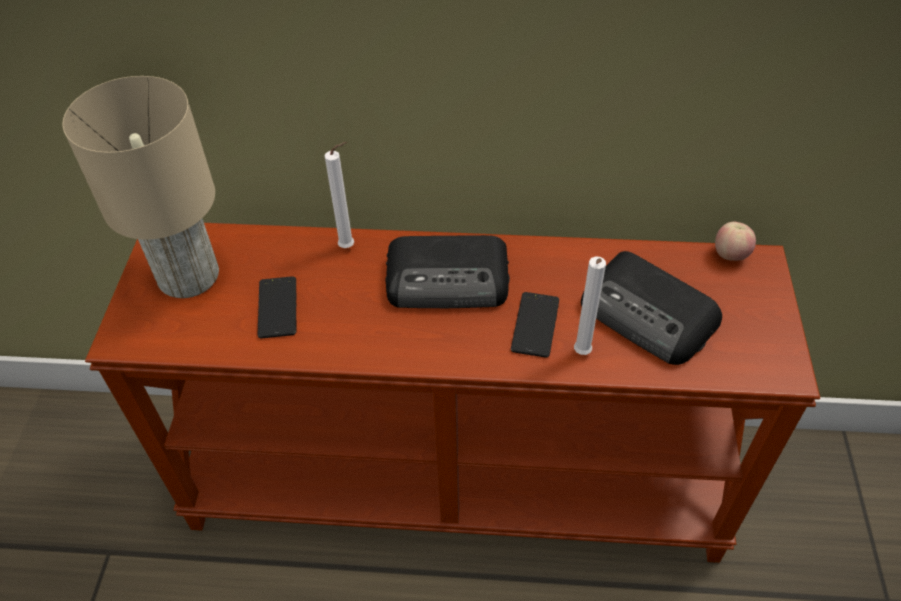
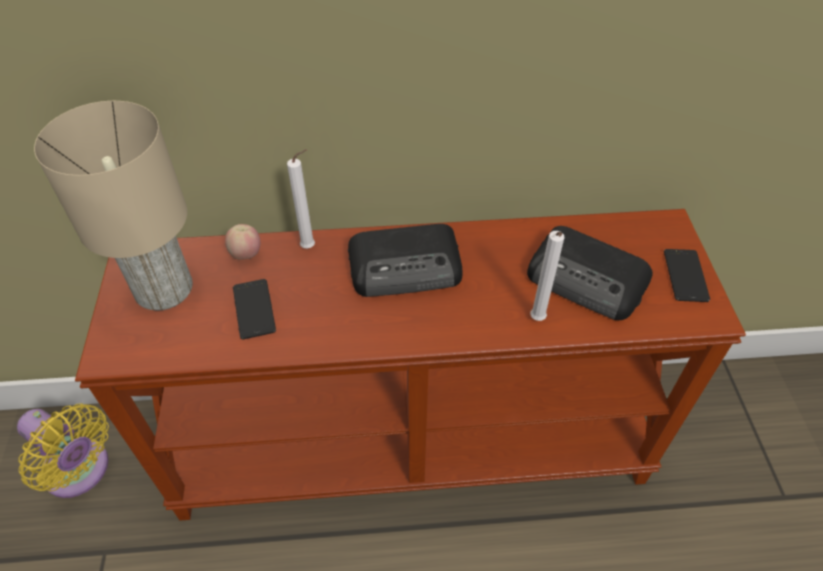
camera: 10 degrees left, 0 degrees up
phone [511,292,559,358] -> phone moved to [664,249,710,302]
apple [715,222,756,261] -> apple moved to [225,224,260,259]
none -> yellow fan [17,403,109,498]

